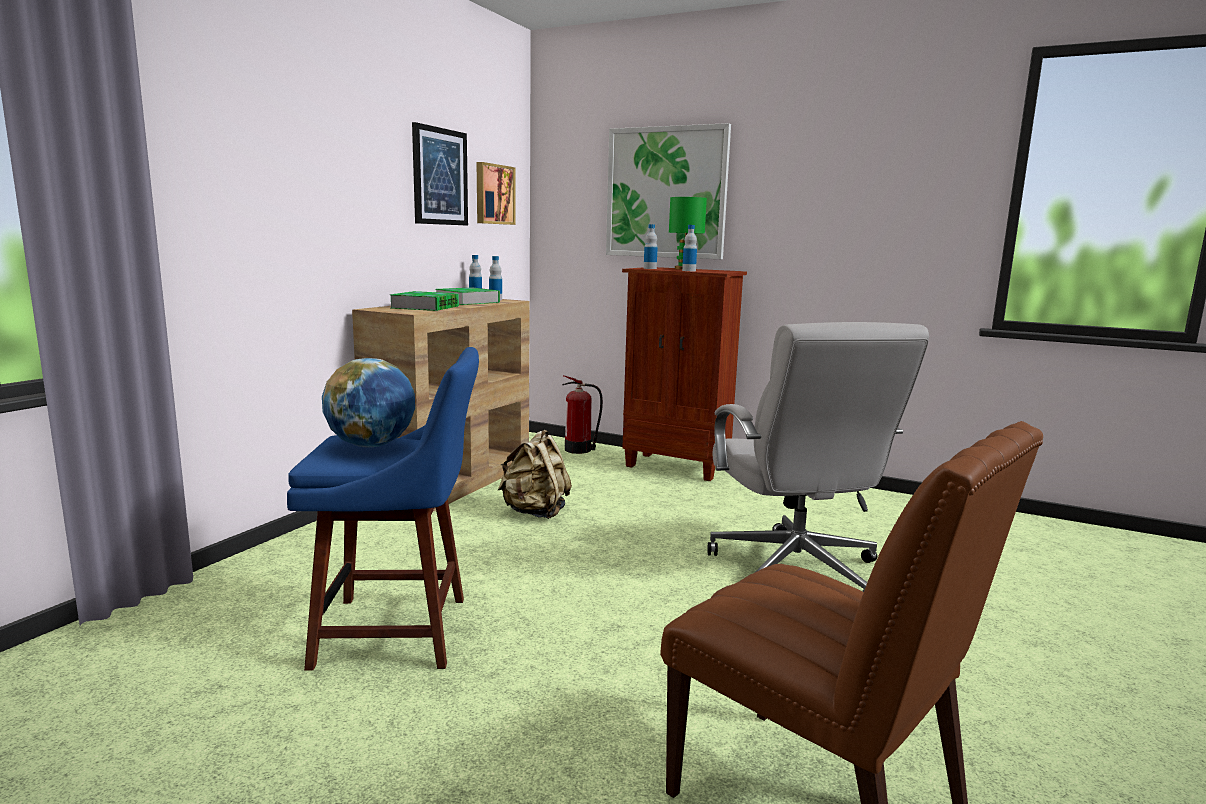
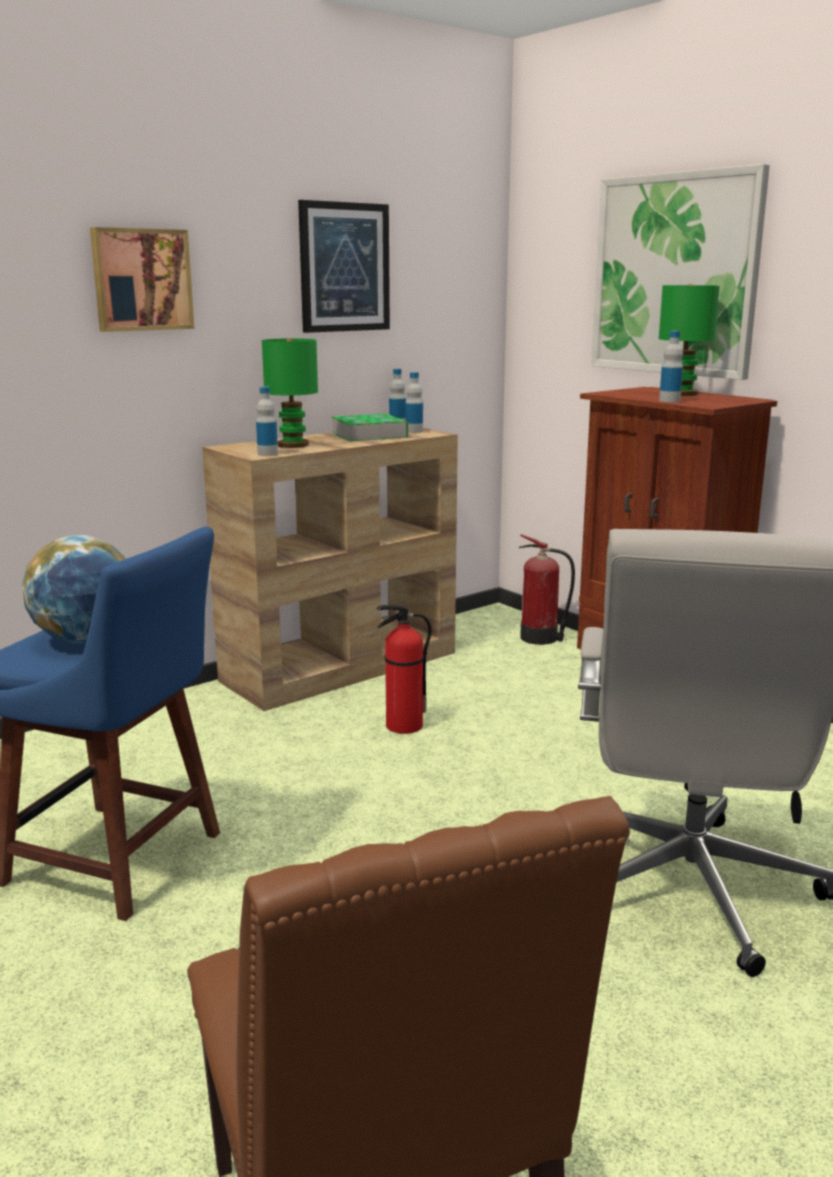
camera: 25 degrees right, 5 degrees up
book [390,291,459,311] -> green table lamp [262,338,318,448]
picture [477,162,516,225] -> picture moved to [90,227,194,332]
beige backpack [498,430,572,519] -> fire extinguisher [376,605,431,734]
bottle [644,224,658,269] -> bottle moved to [256,386,278,456]

